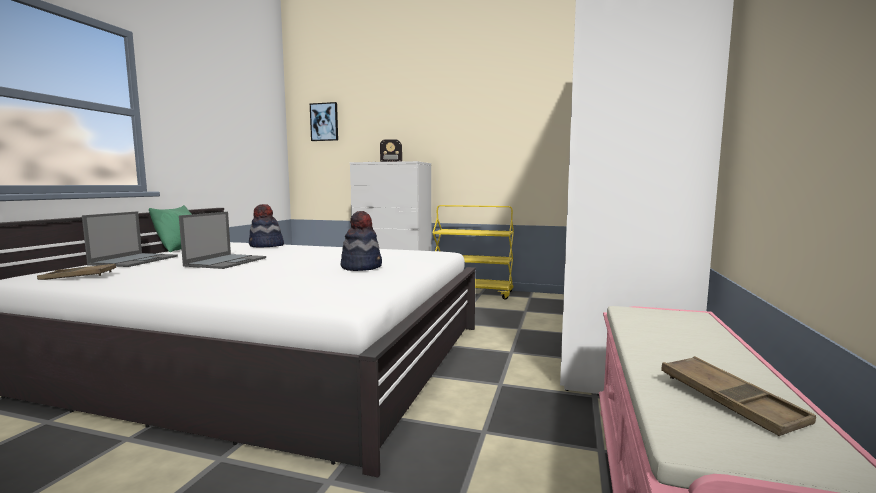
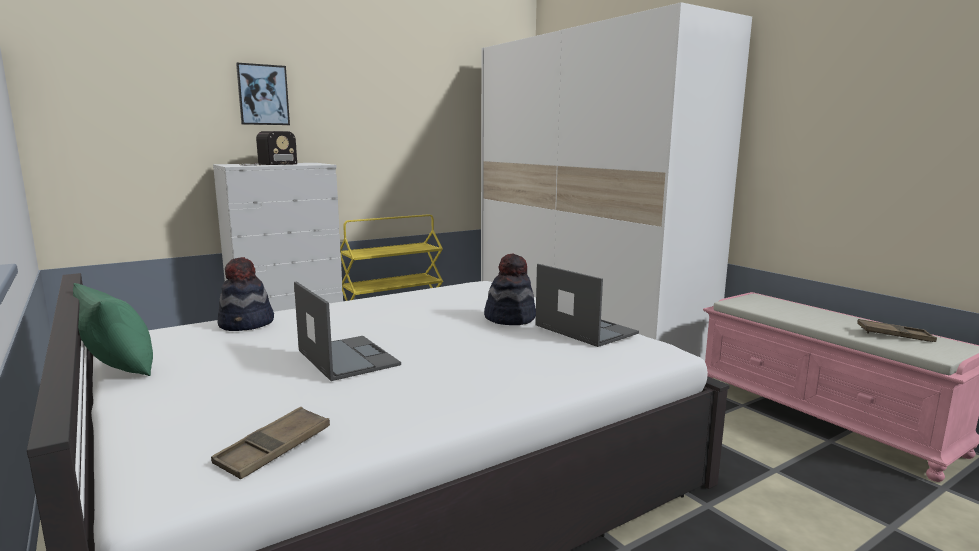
camera: 50 degrees left, 5 degrees up
laptop [82,211,178,267] -> laptop moved to [535,264,639,347]
picture [310,102,338,141] -> picture moved to [236,63,290,125]

